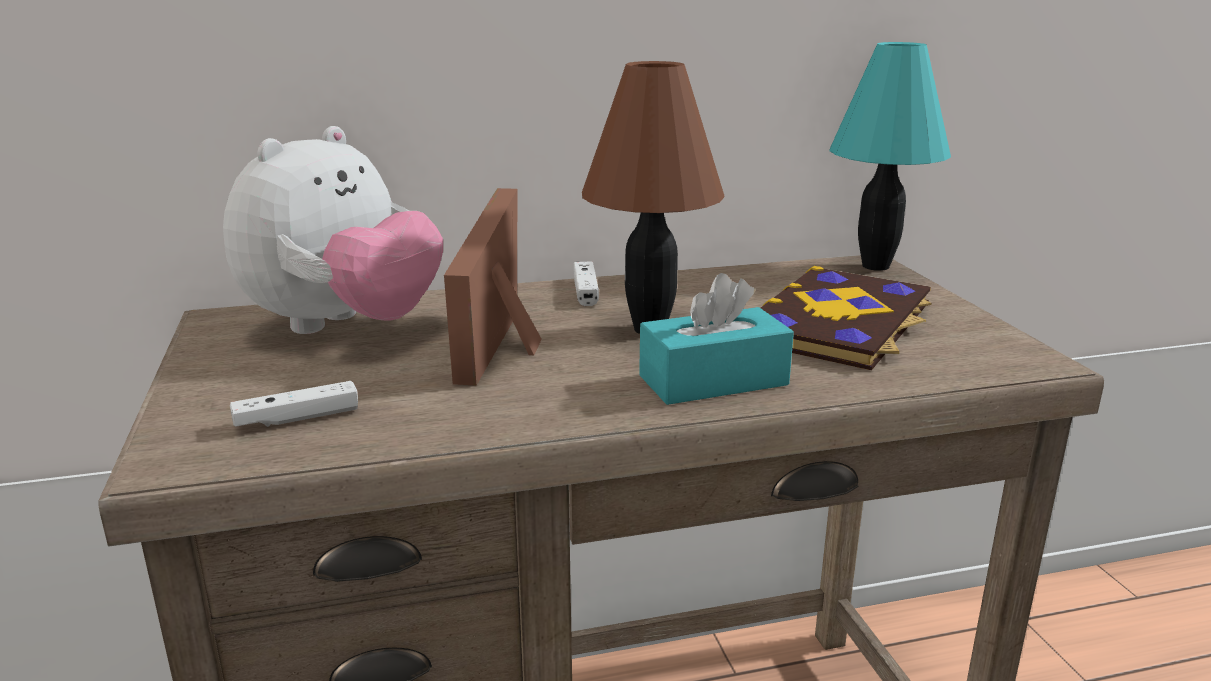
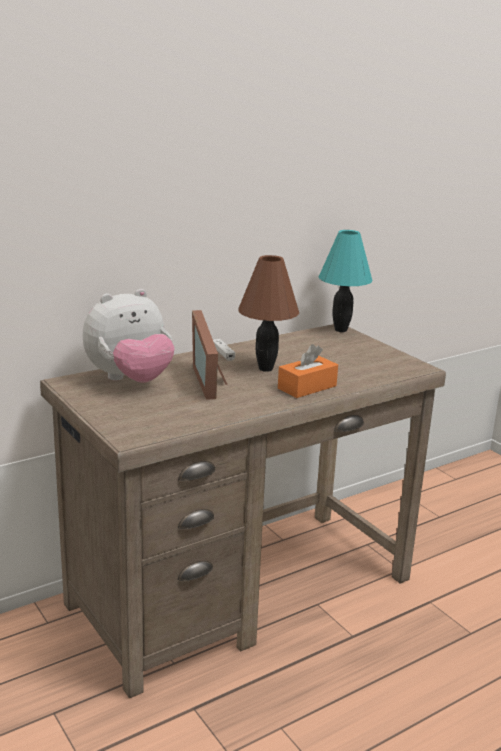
camera: 20 degrees left, 0 degrees up
plush toy [223,126,443,334] -> plush toy turned 45 degrees clockwise [83,289,174,383]
white game controller [230,381,358,427] -> none
turquoise tissue box [639,273,794,405] -> orange tissue box [278,344,338,398]
book [761,266,932,370] -> none

